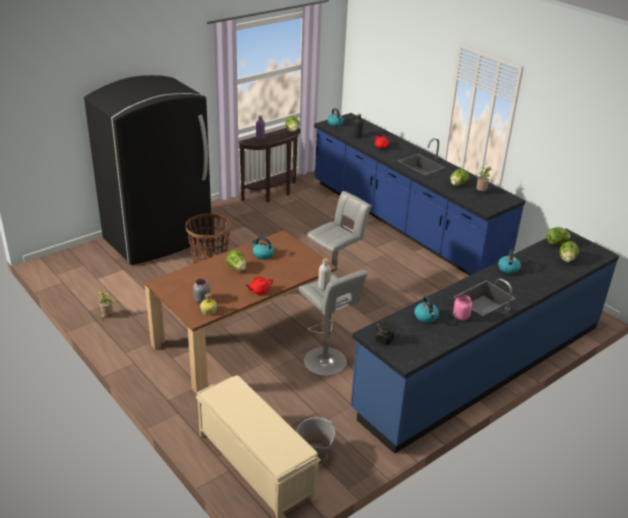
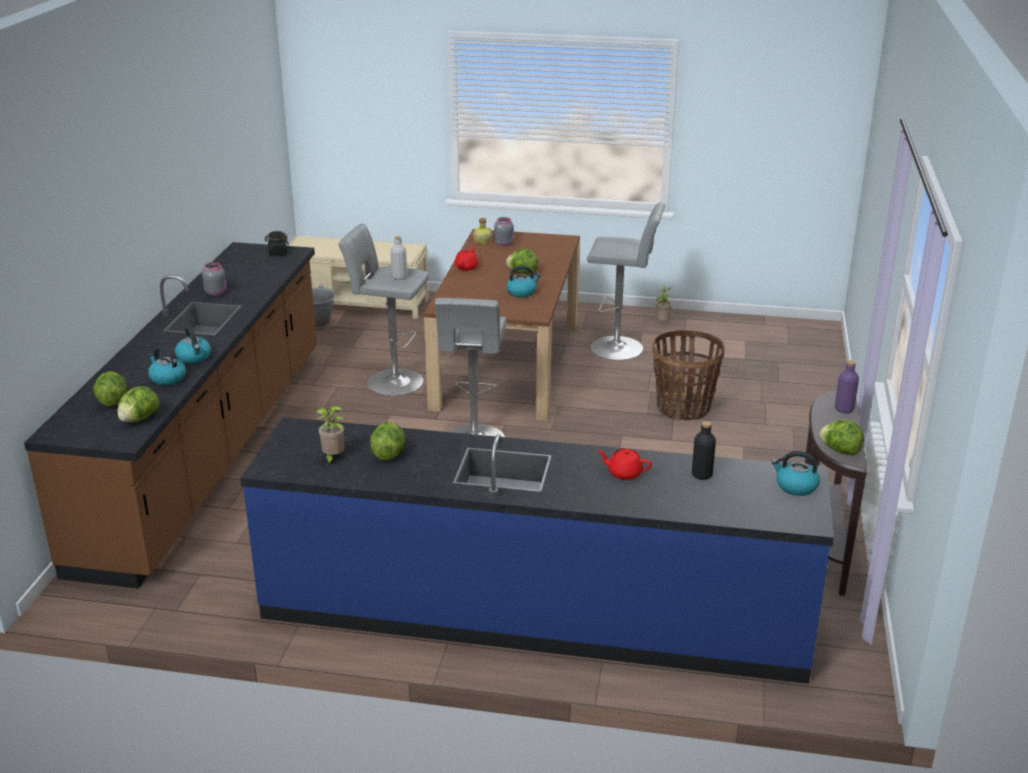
camera: 140 degrees right, 5 degrees down
black fridge [84,75,211,265] -> none
blue counter [351,229,619,454] -> brown counter [24,242,317,589]
kettle [414,296,439,323] -> kettle moved to [148,347,186,385]
pink jar [453,295,472,320] -> grey jar [202,262,227,296]
none -> grey stool [587,202,666,360]

